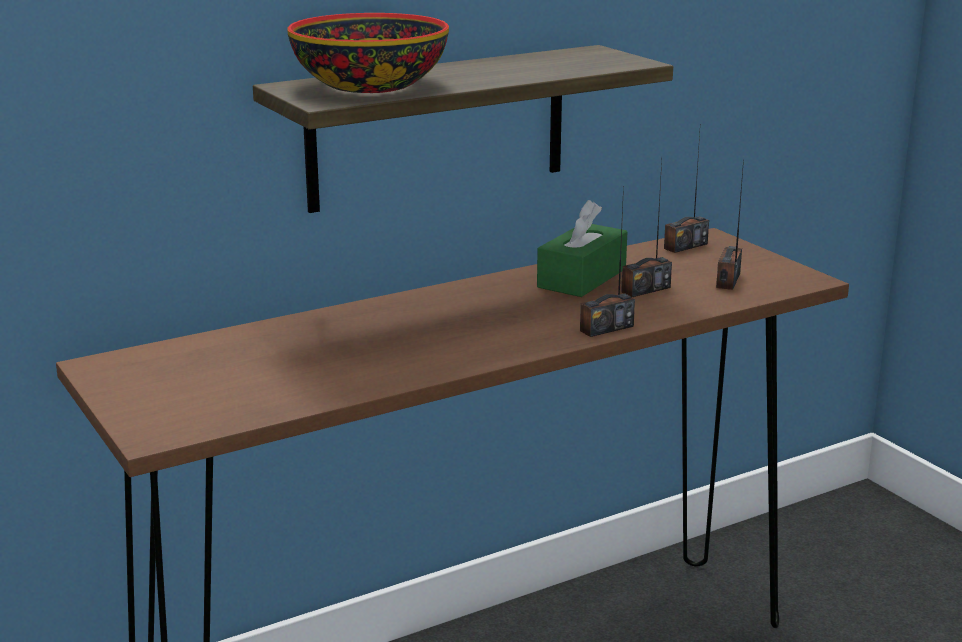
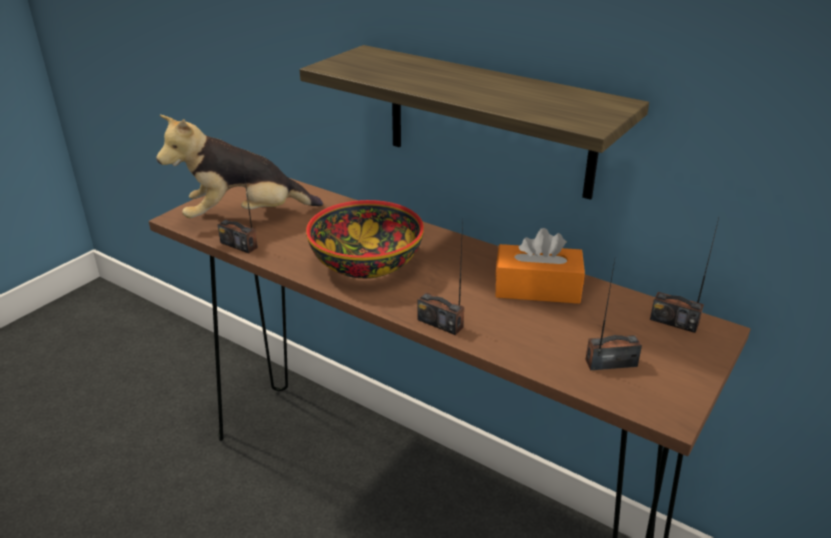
camera: 65 degrees right, 10 degrees up
bowl [287,13,449,93] -> bowl moved to [306,200,424,279]
green tissue box [537,200,627,297] -> orange tissue box [495,228,585,304]
radio [621,161,672,297] -> radio moved to [217,151,258,254]
none -> plush toy [156,115,323,218]

